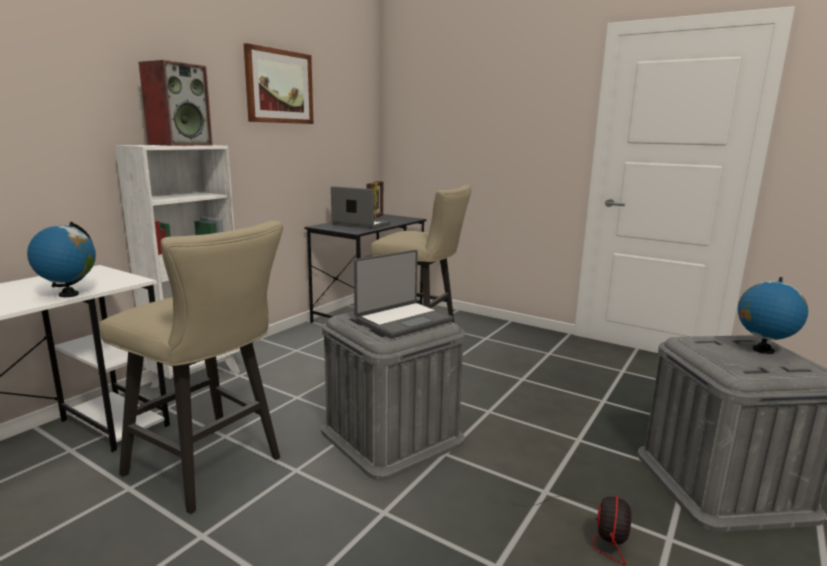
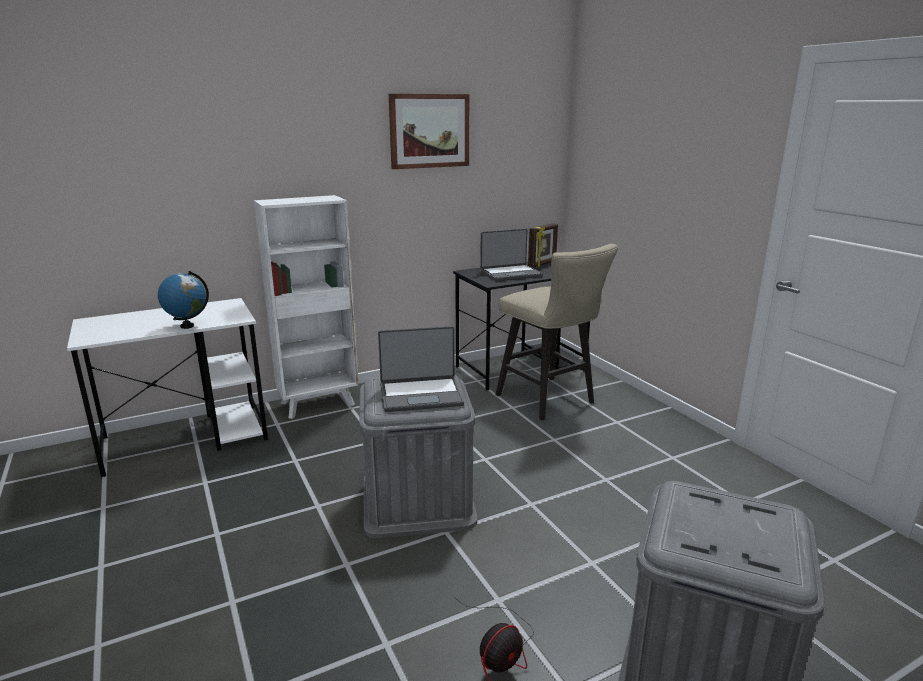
camera: 30 degrees right, 5 degrees up
beige stool [99,221,283,514] -> none
speaker [139,60,213,146] -> none
laptop [331,186,390,229] -> laptop turned 105 degrees clockwise [480,229,543,281]
globe [738,277,808,354] -> none

